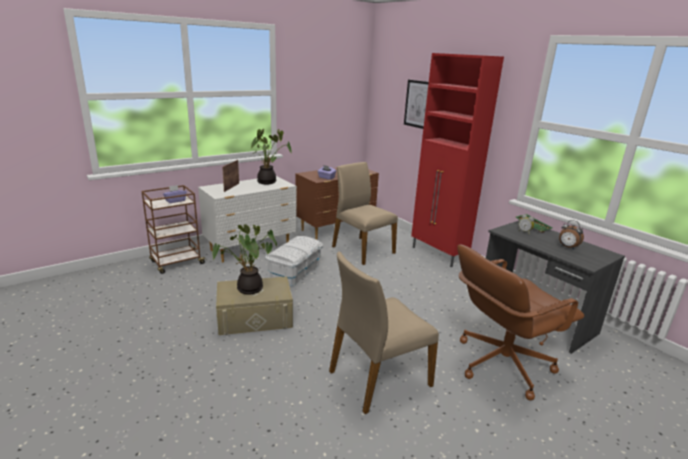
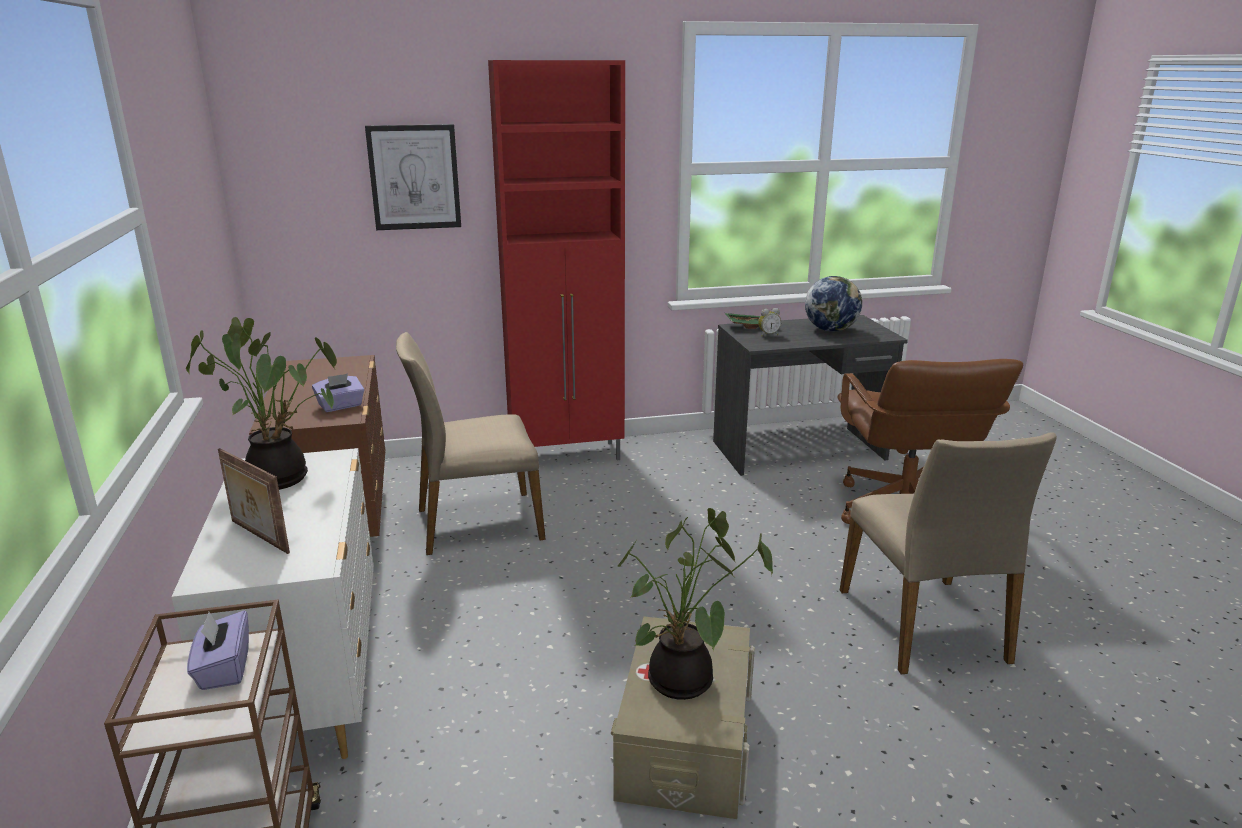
camera: 65 degrees left, 0 degrees up
white storage box [265,236,323,286] -> none
alarm clock [559,220,584,250] -> globe [805,276,862,332]

